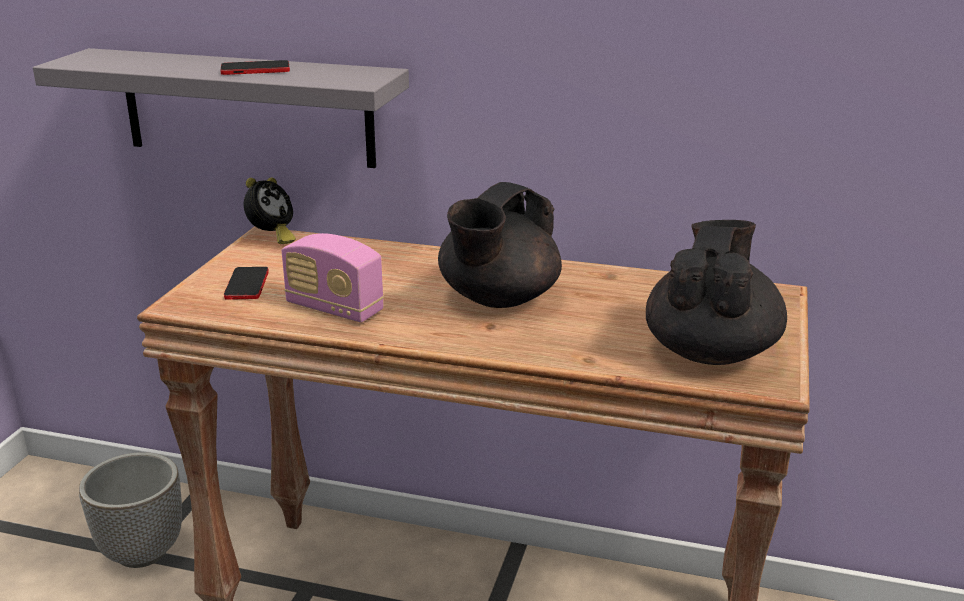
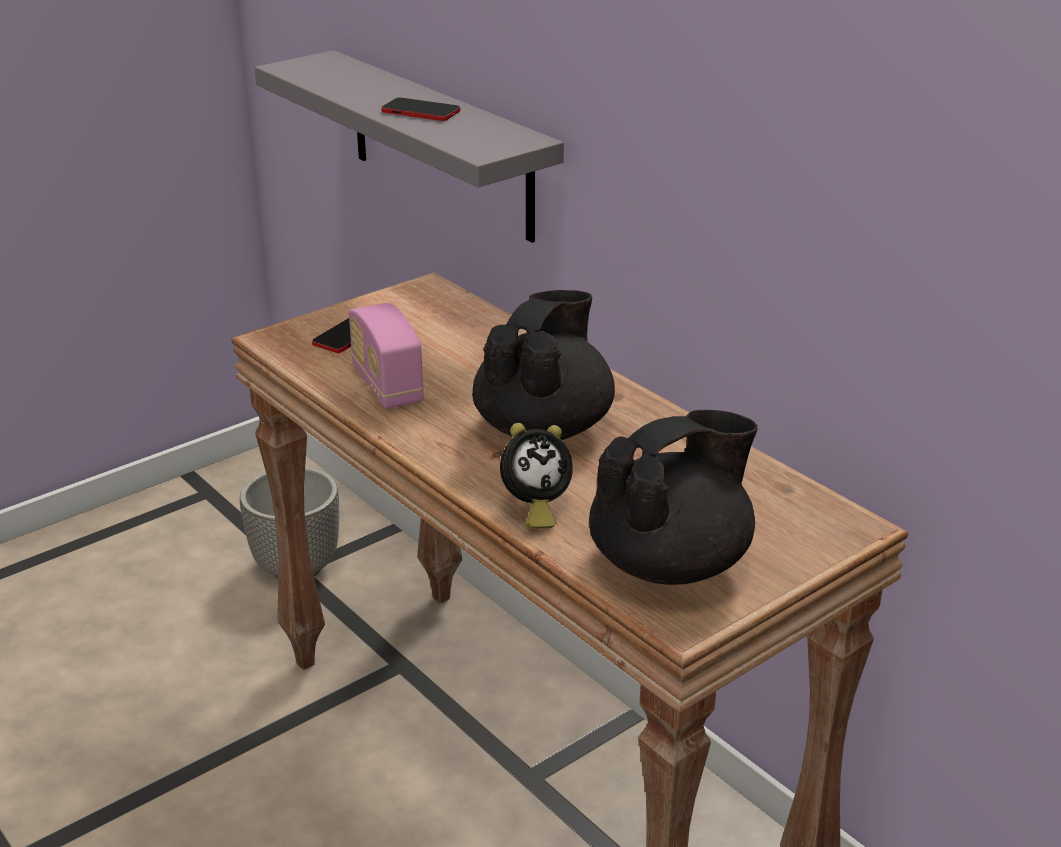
camera: 35 degrees right, 5 degrees up
alarm clock [244,177,296,244] -> alarm clock moved to [500,423,573,529]
black teapot [438,182,562,308] -> black teapot turned 135 degrees clockwise [472,290,615,440]

